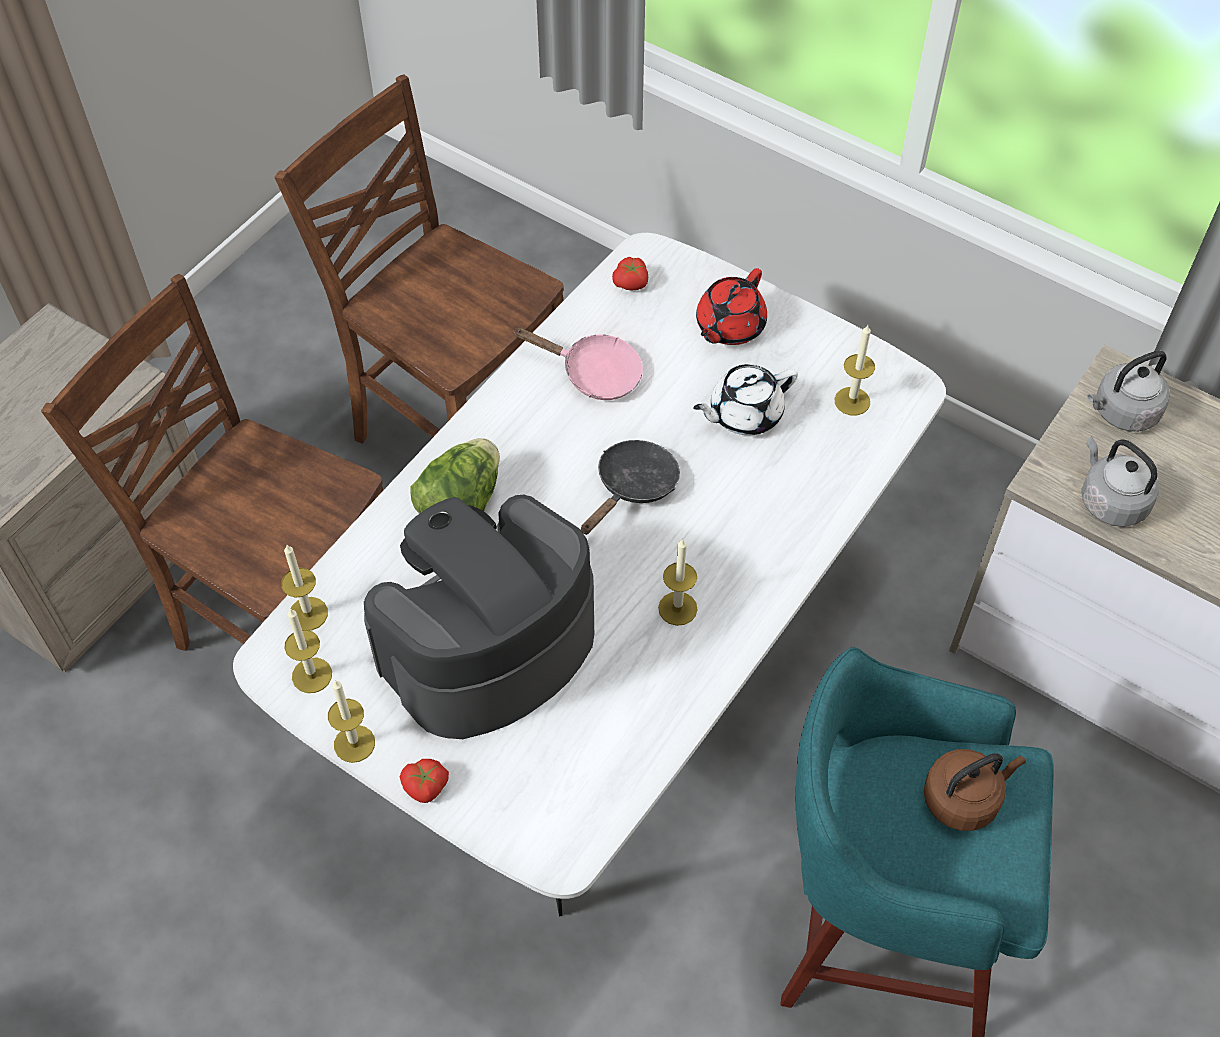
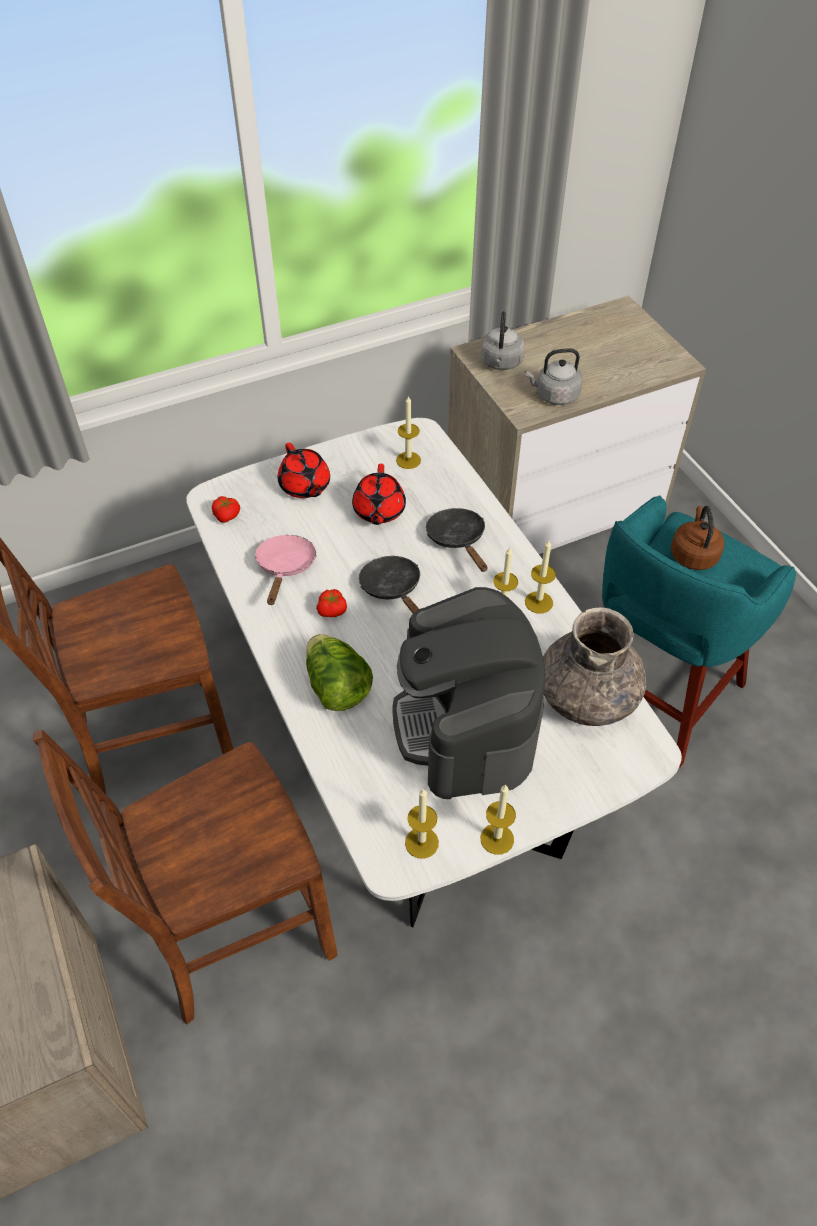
camera: 60 degrees left, 5 degrees down
candle [281,545,328,631] -> candle moved to [525,540,556,613]
tomato [400,759,449,803] -> tomato moved to [316,589,347,618]
pink frying pan [513,328,643,400] -> pink frying pan turned 45 degrees counterclockwise [255,535,317,605]
white teapot [693,364,798,435] -> red teapot [352,464,406,525]
none -> black frying pan [426,508,487,572]
none -> grey vase [543,607,646,726]

